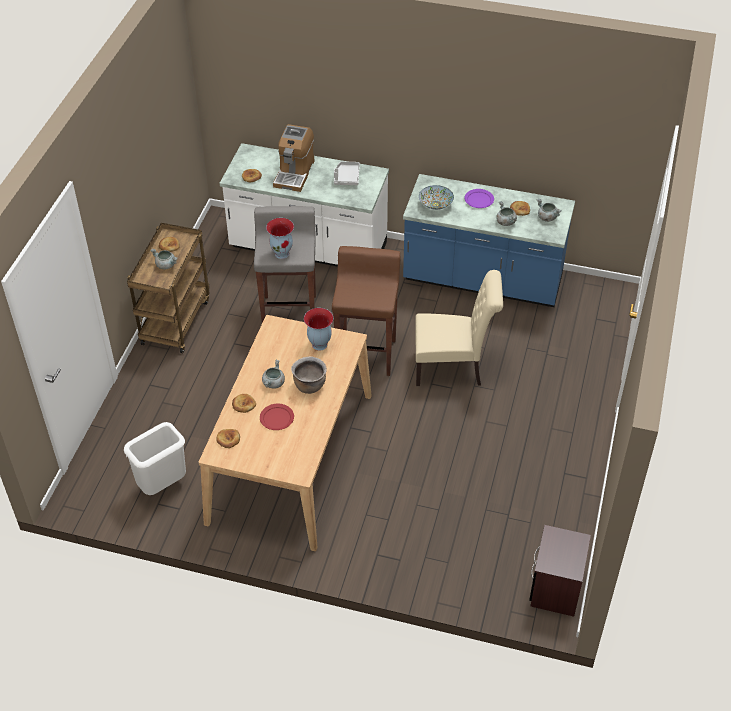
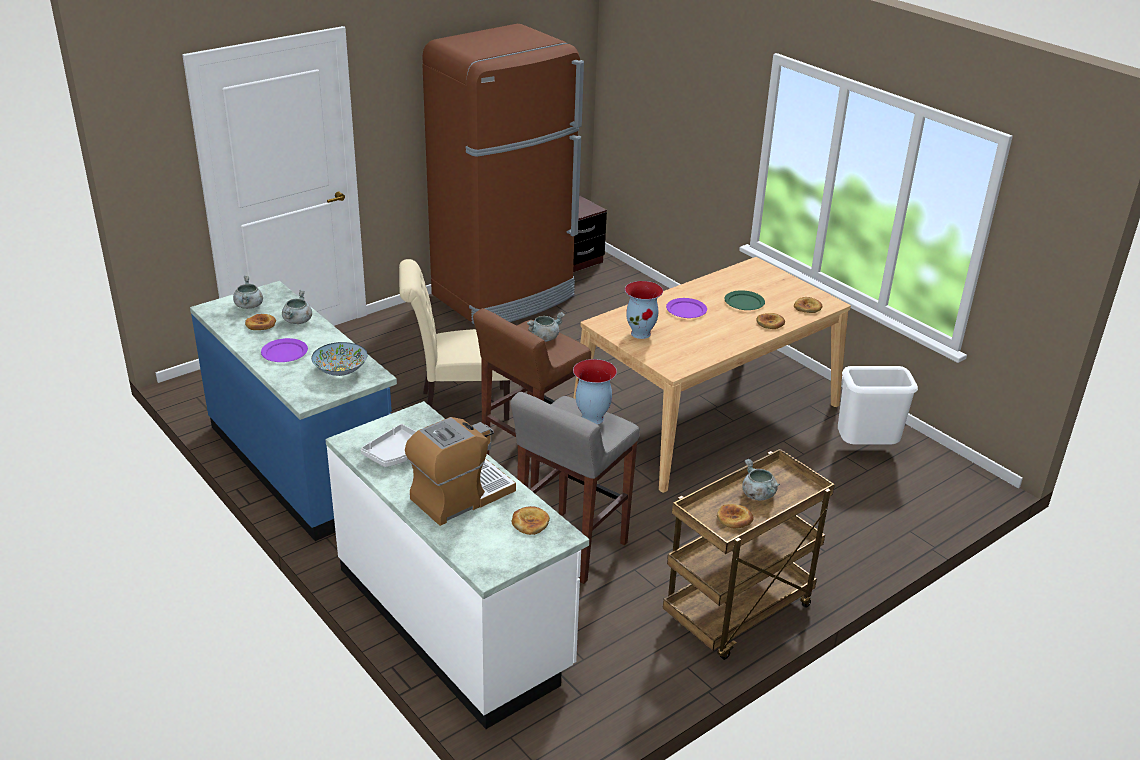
camera: 145 degrees left, 15 degrees down
red plate [260,404,294,430] -> green plate [725,290,765,310]
grey cooking pot [262,359,285,389] -> grey cooking pot moved to [527,312,565,342]
brown cooking pot [291,356,327,394] -> purple plate [666,298,707,318]
beige chair [415,270,503,386] -> beige chair turned 45 degrees counterclockwise [399,259,510,421]
none -> brown fridge [423,24,584,325]

